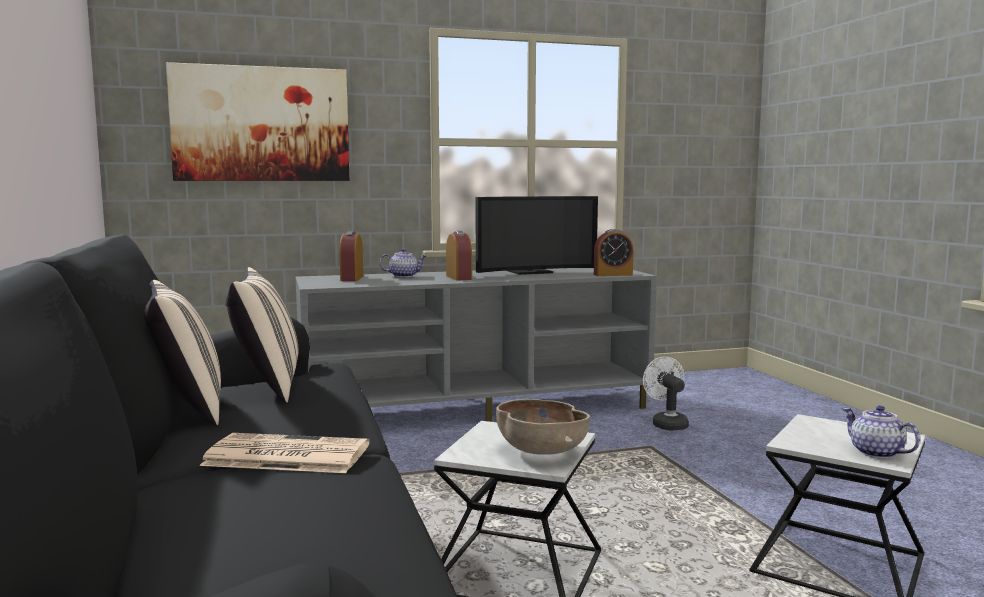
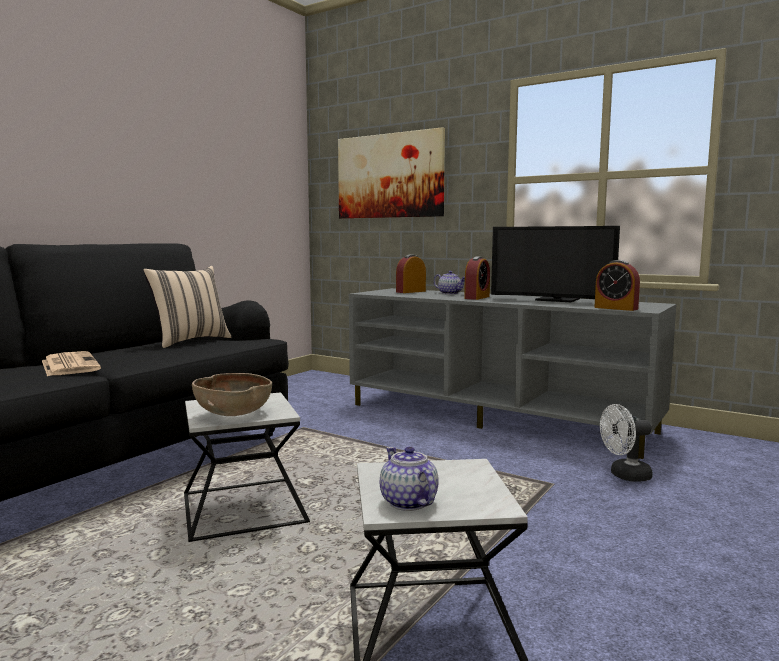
camera: 50 degrees right, 0 degrees up
beige pillow [144,280,221,426] -> none
white fan [643,357,689,430] -> white fan turned 135 degrees counterclockwise [600,404,653,482]
teapot [842,405,920,459] -> teapot turned 45 degrees counterclockwise [380,446,439,511]

